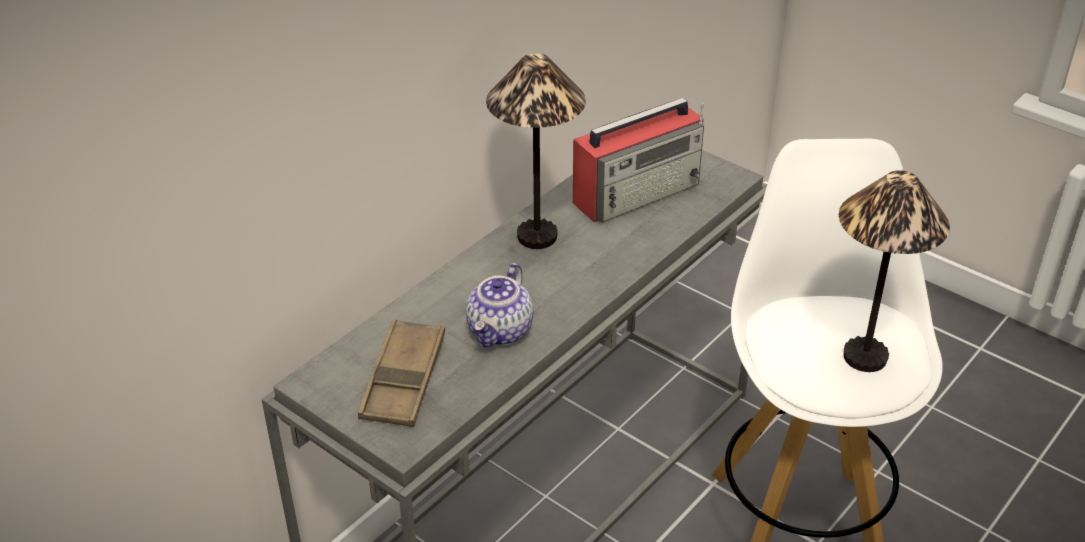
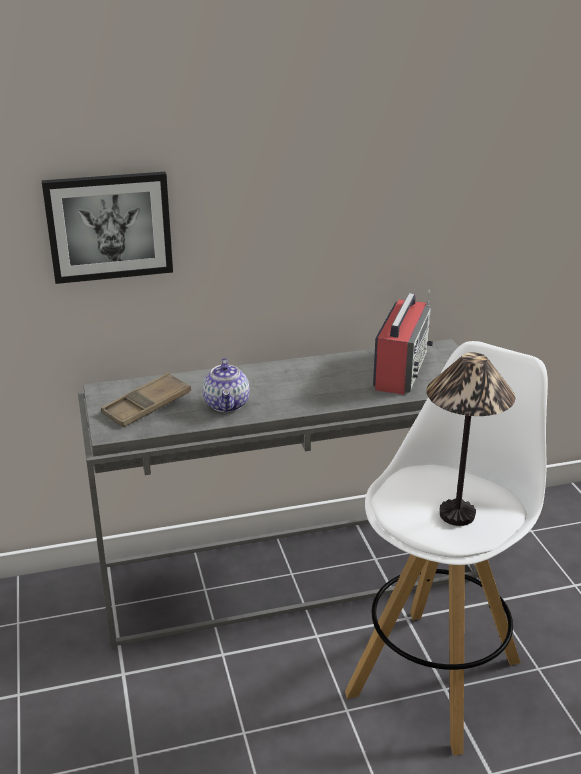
camera: 35 degrees right, 10 degrees down
teapot [466,263,533,347] -> teapot turned 60 degrees counterclockwise [202,358,250,412]
table lamp [486,53,586,249] -> none
radio [573,98,704,222] -> radio turned 75 degrees counterclockwise [373,290,433,395]
none -> picture [42,172,173,284]

